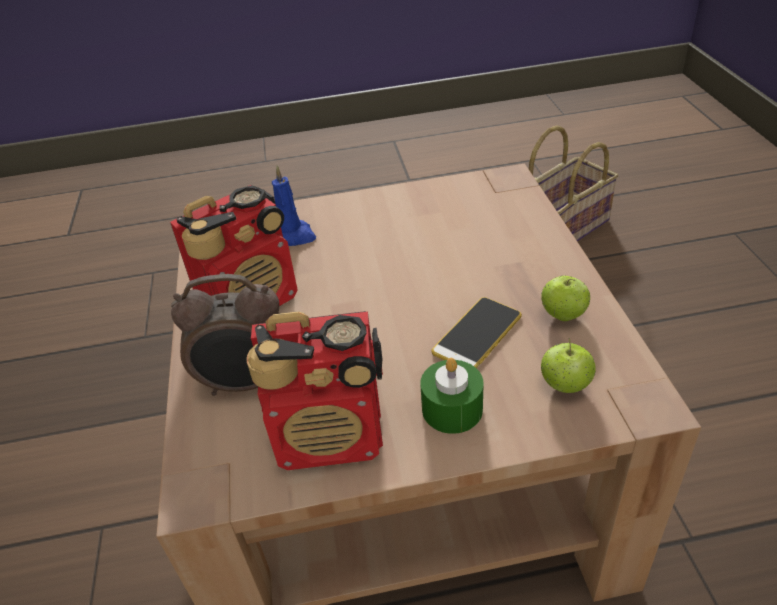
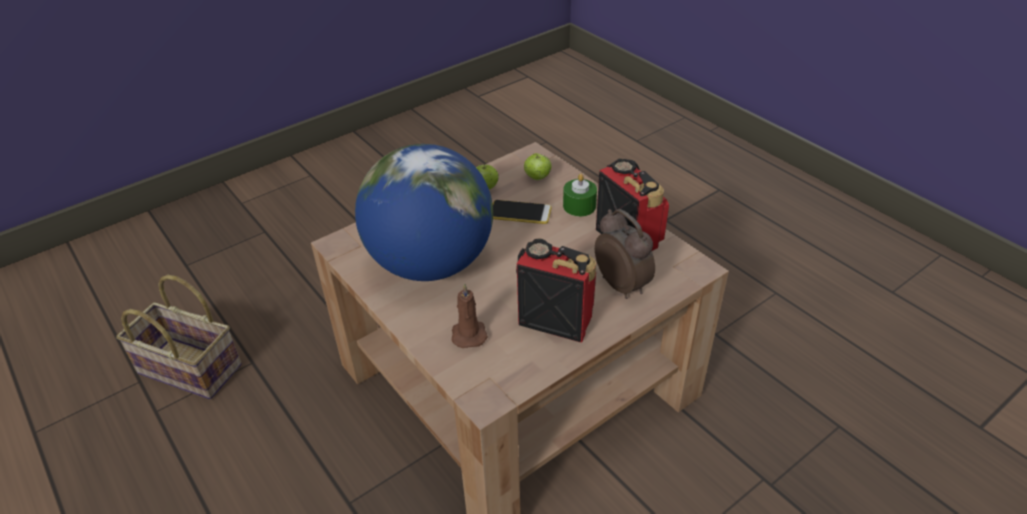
camera: 120 degrees left, 0 degrees up
blue candle [272,165,316,246] -> brown candle [452,283,488,348]
none -> globe [355,144,493,281]

